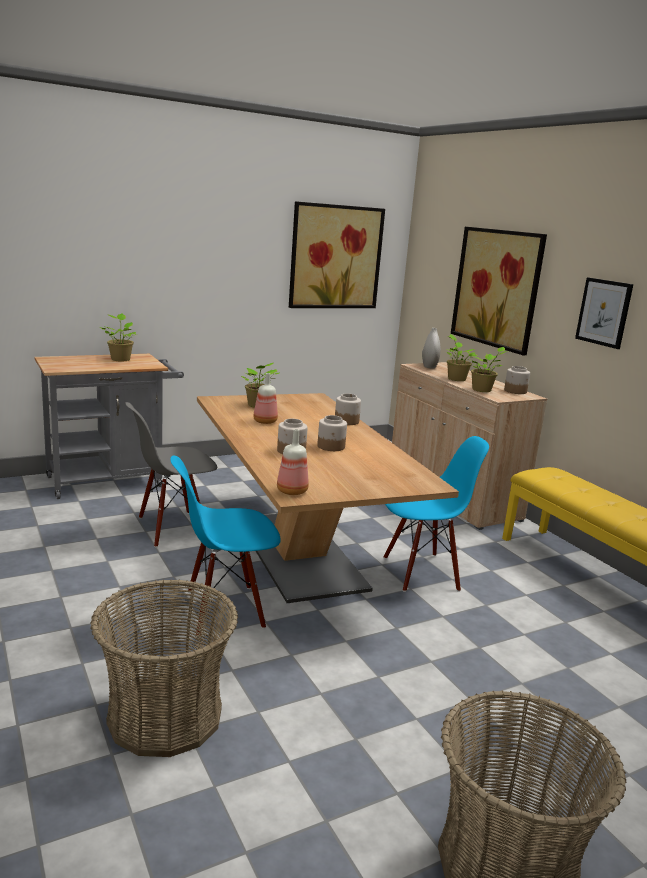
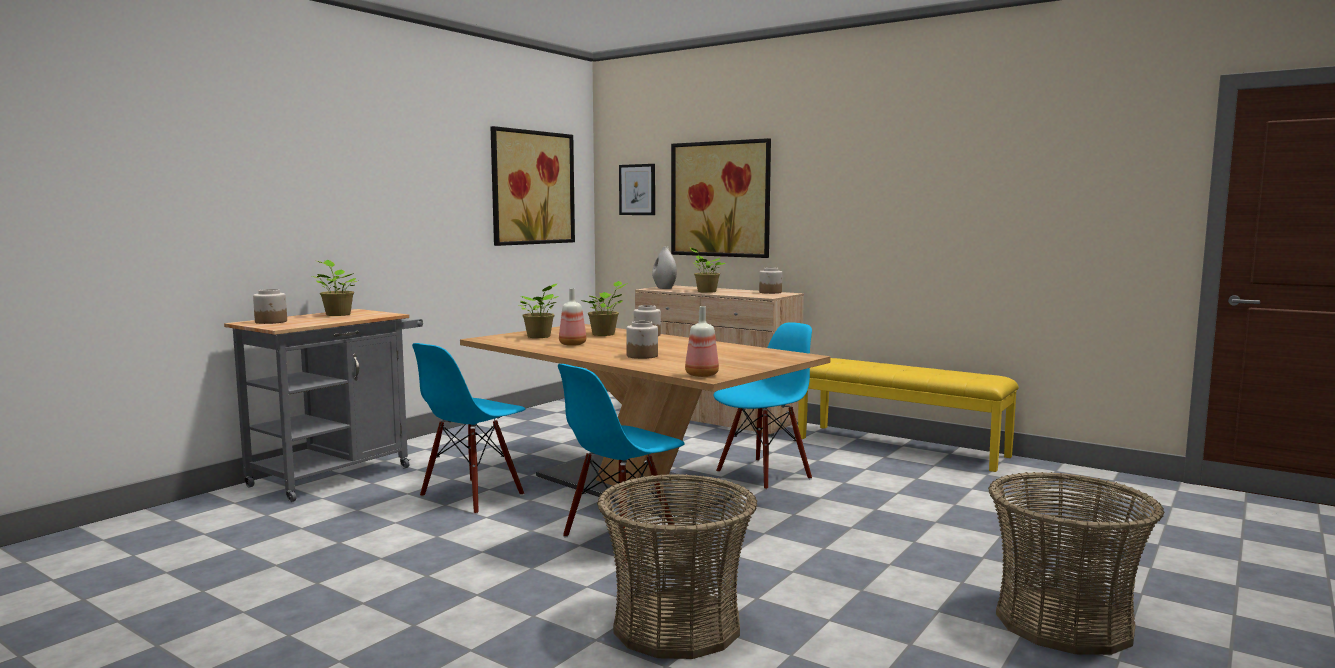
camera: 25 degrees left, 10 degrees down
grey chair [125,402,217,547] -> blue chair [412,343,526,514]
jar [317,415,347,451] -> jar moved to [253,289,287,324]
potted plant [468,347,507,392] -> potted plant moved to [583,281,628,336]
picture [575,277,633,349] -> picture moved to [619,164,655,215]

